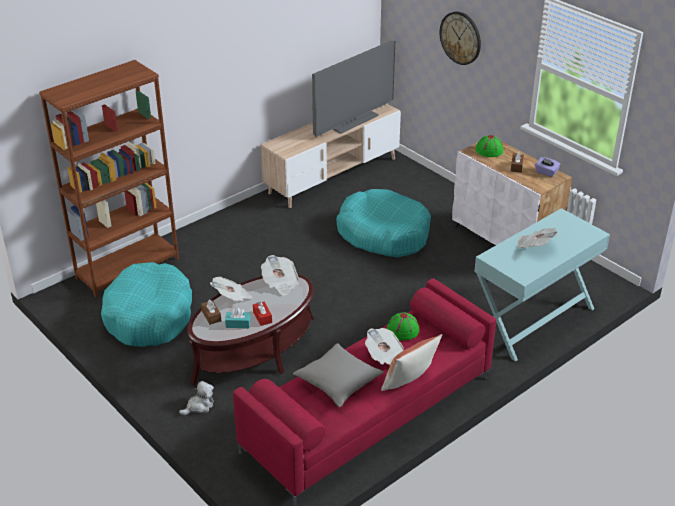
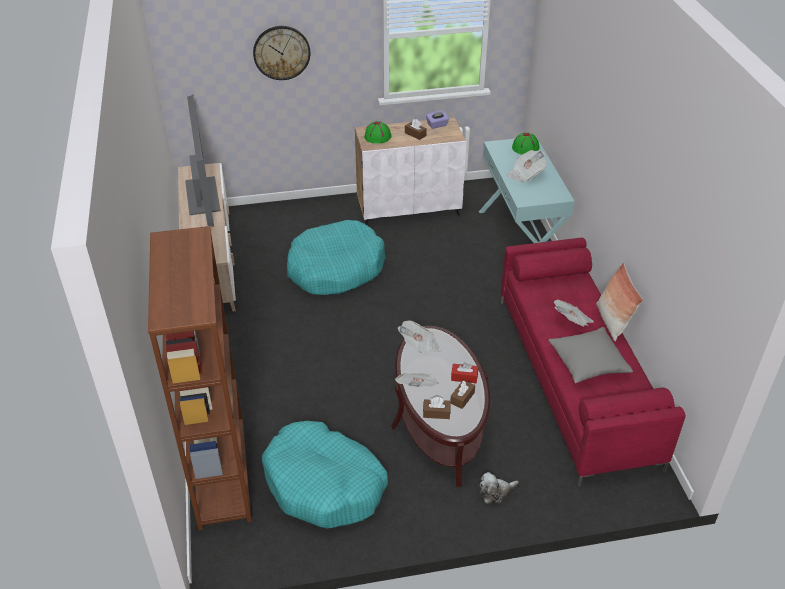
camera: 60 degrees left, 5 degrees up
plush toy [179,381,214,415] -> plush toy turned 105 degrees counterclockwise [480,472,519,504]
turquoise tissue box [225,308,251,328] -> brown tissue box [450,380,475,409]
green hat [387,312,419,340] -> green hat moved to [512,132,540,155]

